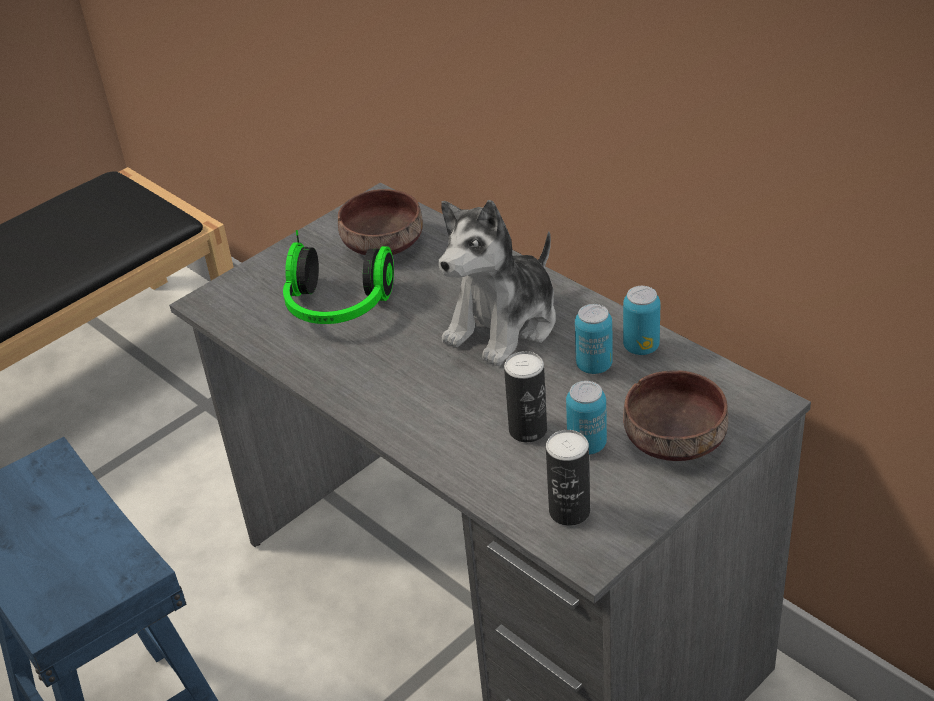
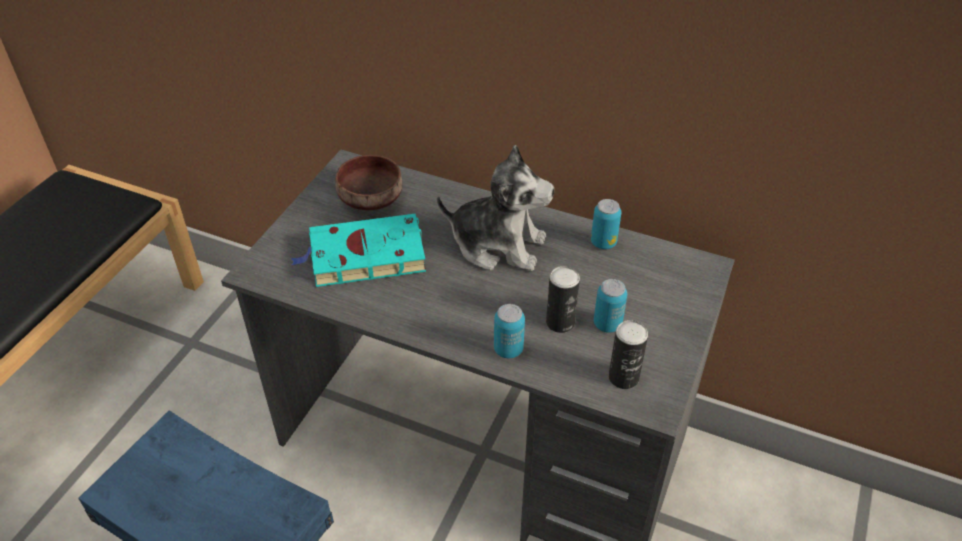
camera: 25 degrees left, 5 degrees up
headphones [283,230,394,324] -> turquoise book [291,214,426,287]
plush toy [439,200,556,366] -> plush toy turned 90 degrees counterclockwise [437,145,554,271]
can [575,304,613,374] -> can moved to [494,304,525,359]
brown bowl [623,370,728,461] -> none

